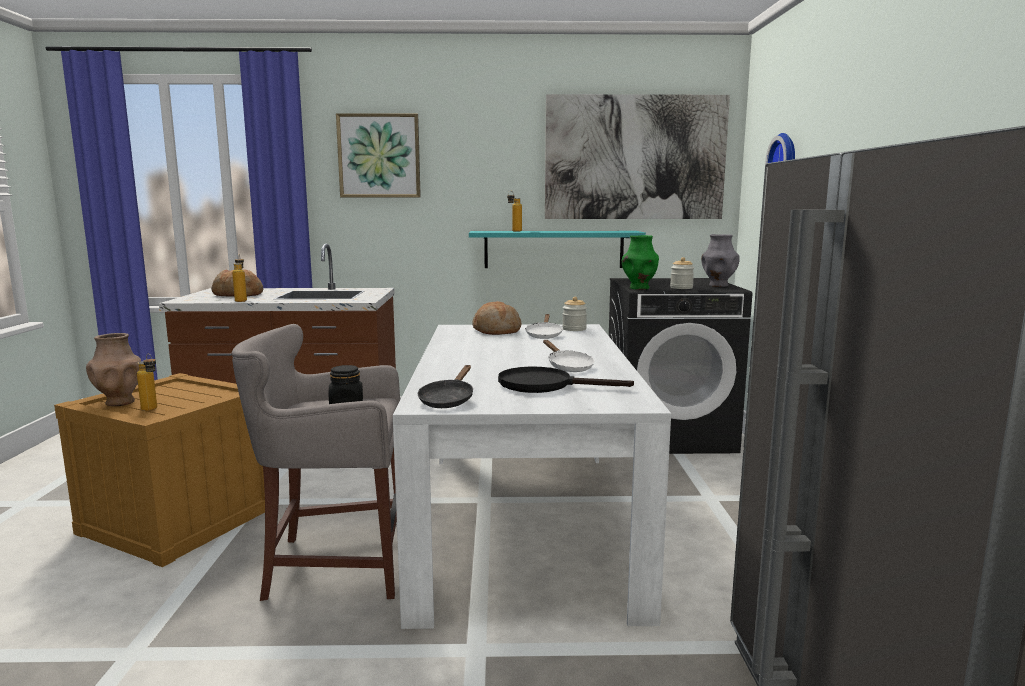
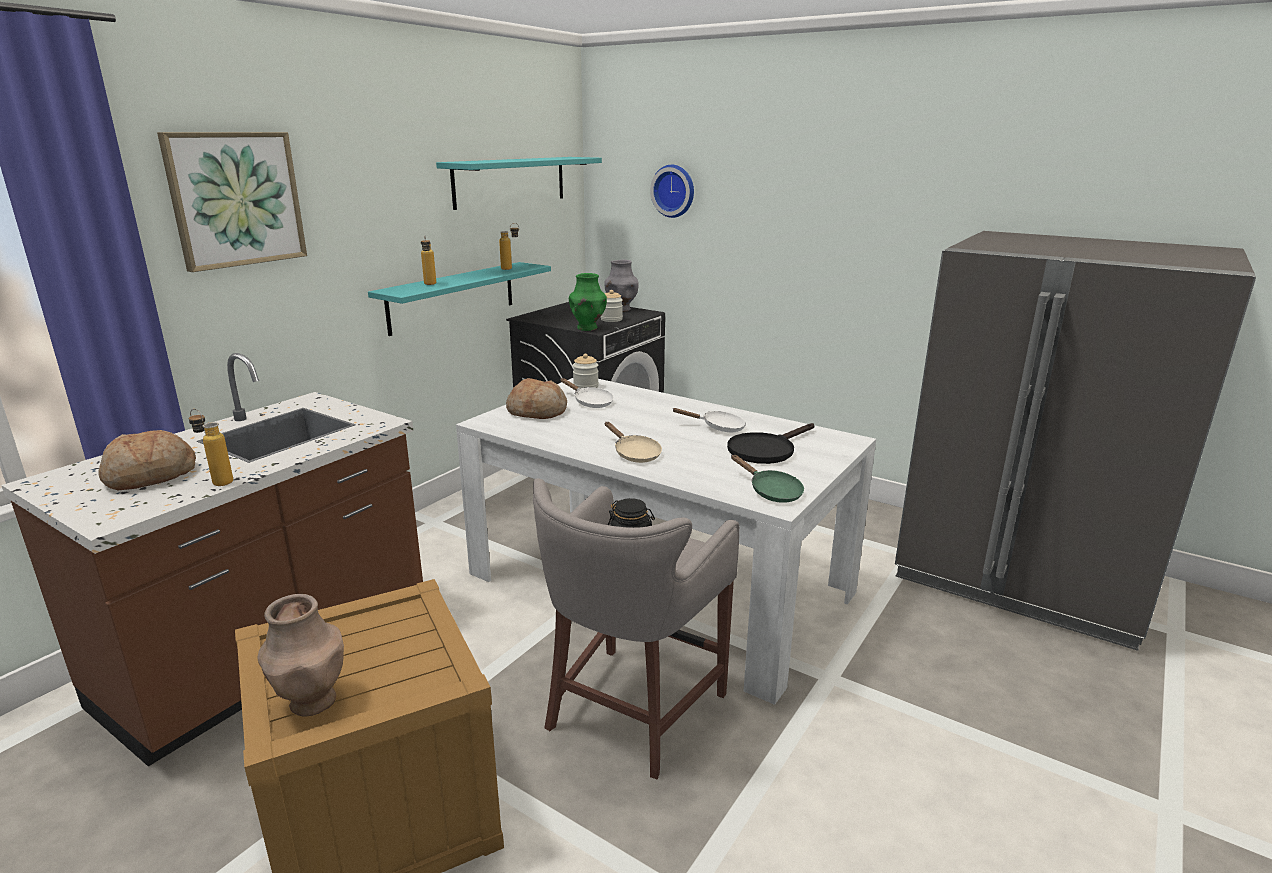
camera: 55 degrees left, 10 degrees up
bottle [137,354,157,411] -> bottle moved to [499,223,519,270]
black frying pan [417,365,473,408] -> green frying pan [731,455,804,503]
picture [545,94,730,219] -> turquoise shelf [436,157,602,210]
none -> beige frying pan [605,422,662,463]

